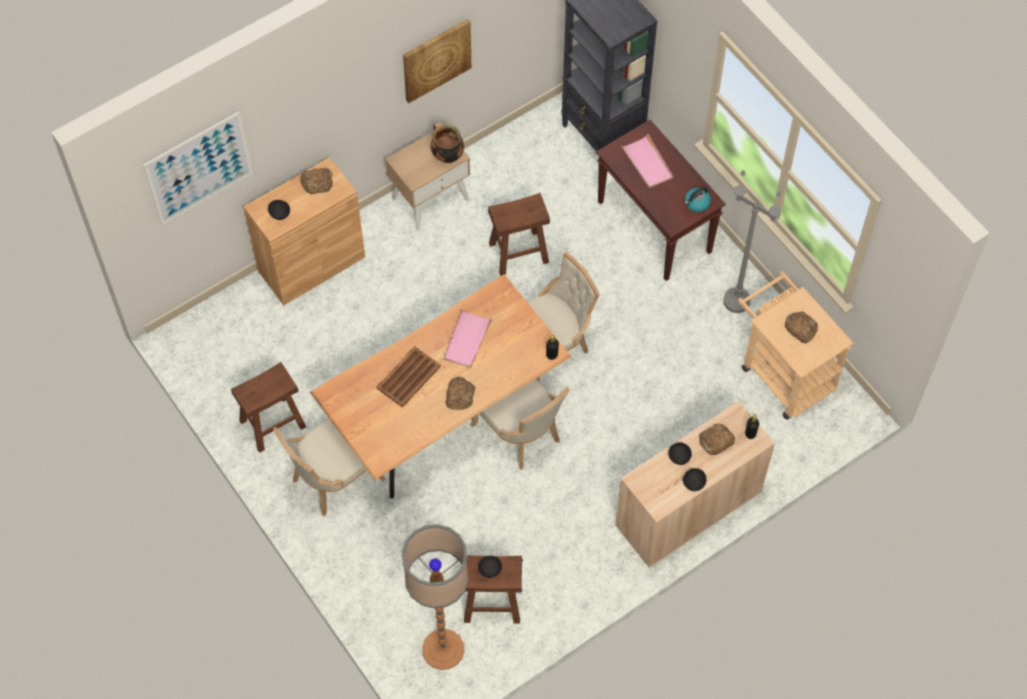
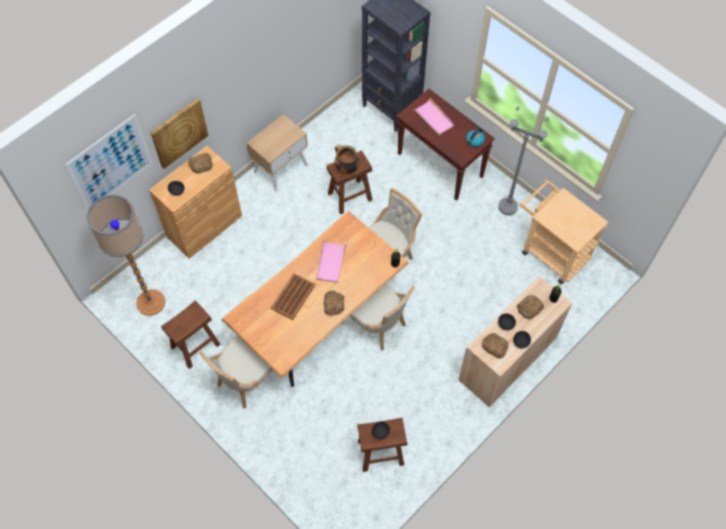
camera: 10 degrees left, 0 degrees up
floor lamp [402,524,468,670] -> floor lamp moved to [86,194,165,316]
picture [403,19,471,103] -> picture moved to [151,98,208,169]
cooking pot [431,122,464,163] -> cooking pot moved to [335,145,360,174]
bread [785,311,818,343] -> bread moved to [482,333,508,358]

